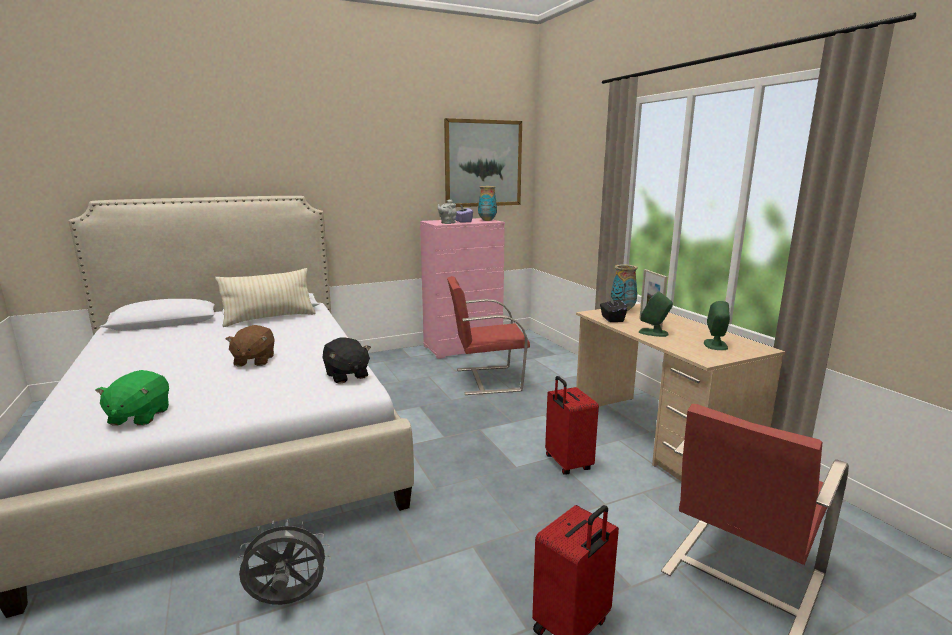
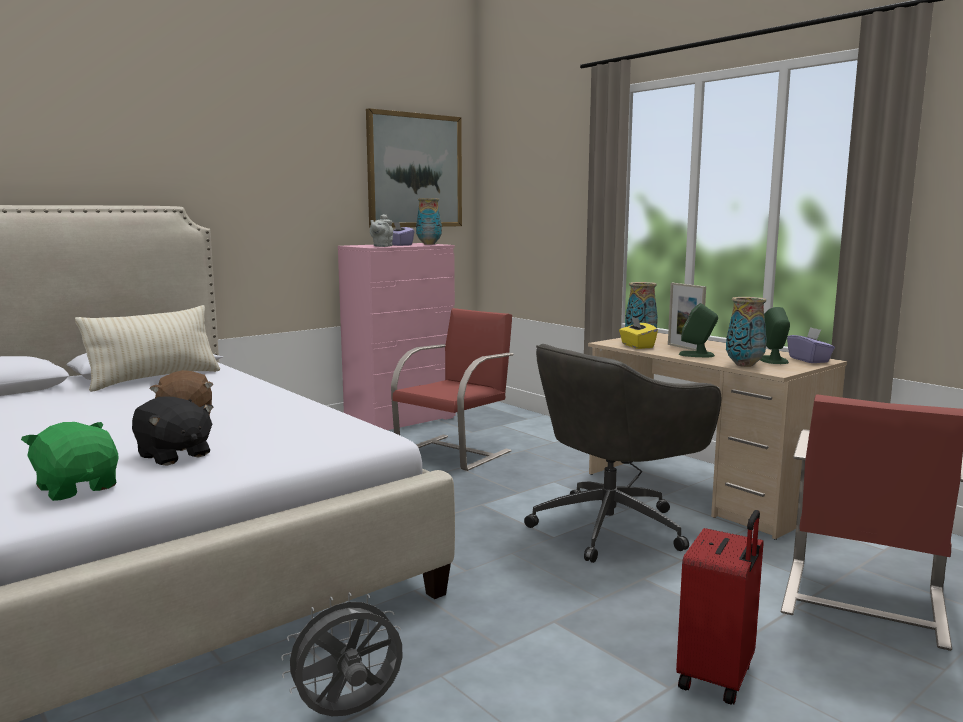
camera: 15 degrees left, 5 degrees down
green plush toy [95,370,169,426] -> green plush toy turned 150 degrees clockwise [21,422,118,501]
black plush toy [323,338,371,384] -> black plush toy moved to [132,397,214,465]
red chair [447,276,530,395] -> red chair turned 150 degrees clockwise [391,308,513,471]
red suitcase [545,376,599,475] -> grey office chair [524,344,721,563]
black tissue box [600,295,627,322] -> yellow tissue box [619,316,658,349]
none -> vase [726,297,767,367]
none -> purple tissue box [787,327,835,363]

